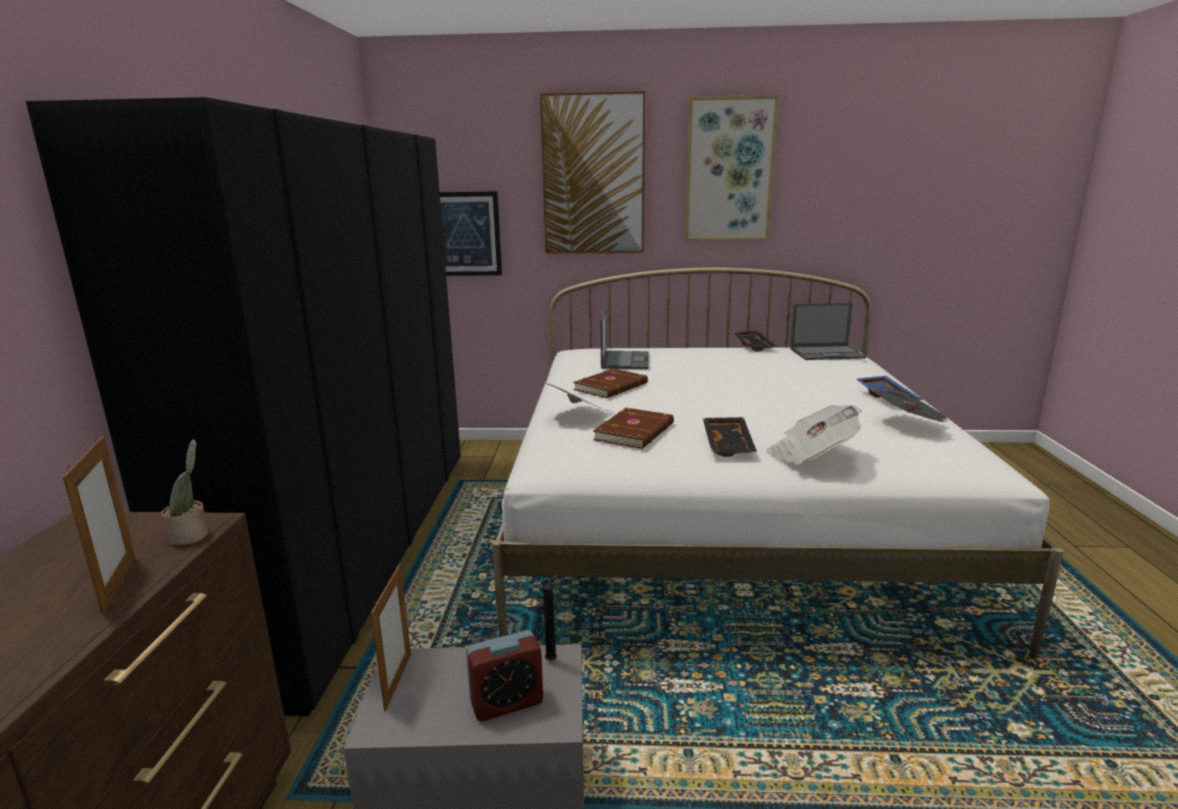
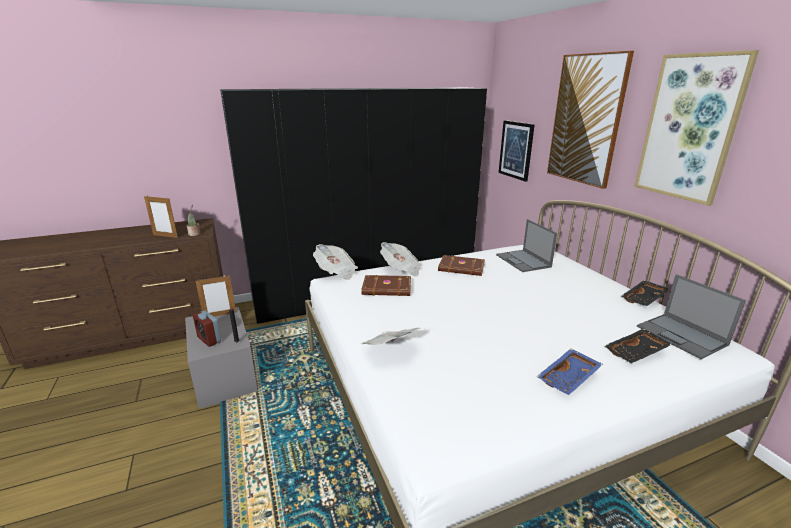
camera: 65 degrees right, 5 degrees up
picture frame [63,436,135,614] -> picture frame turned 60 degrees clockwise [144,196,178,238]
laptop [600,308,649,369] -> laptop turned 90 degrees clockwise [496,219,557,272]
black tray [703,417,757,457] -> black tray moved to [604,328,672,363]
newspaper [872,391,948,422] -> newspaper moved to [313,244,358,280]

